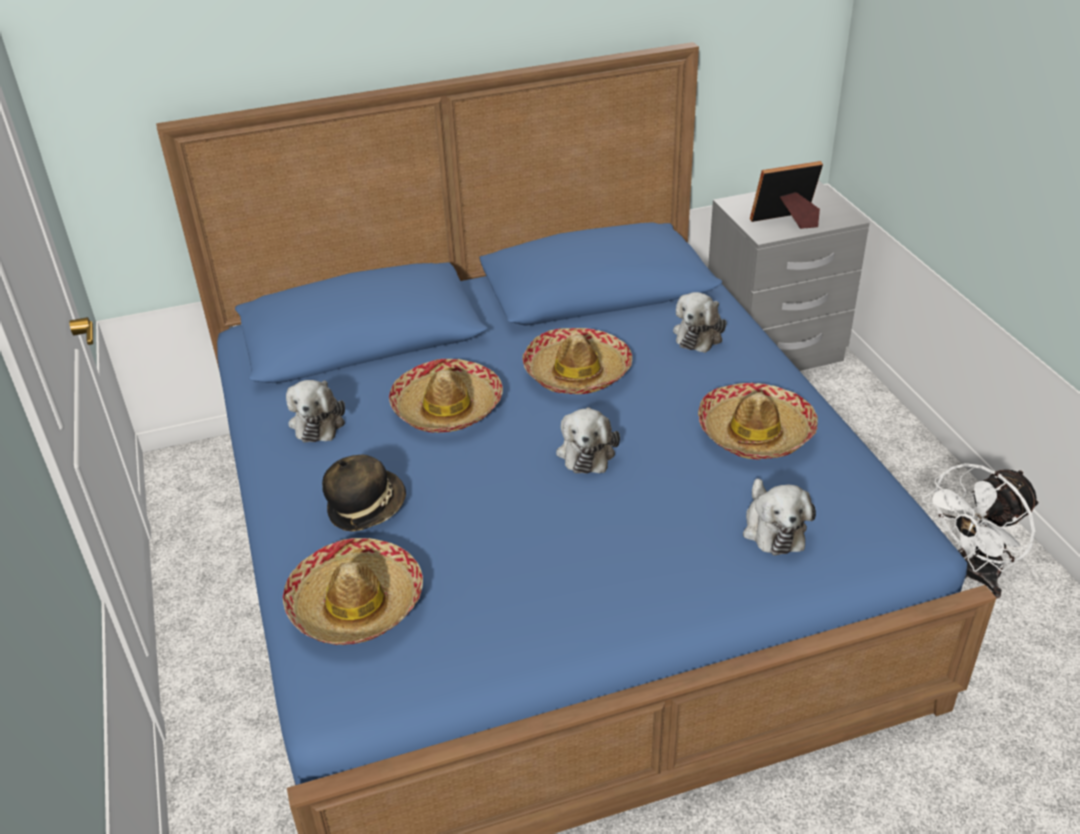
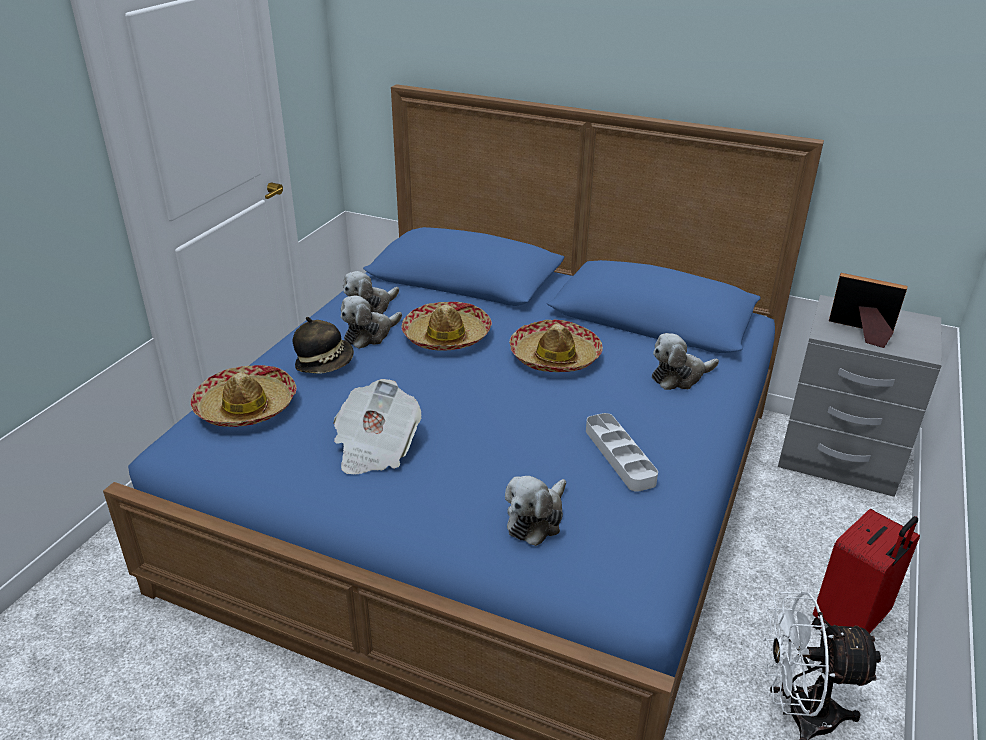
camera: 40 degrees right, 5 degrees down
plush toy [556,407,620,474] -> plush toy moved to [341,296,402,349]
hat [698,383,818,459] -> grey tray [586,413,658,492]
none -> newspaper [334,379,422,474]
none -> red suitcase [812,509,920,634]

